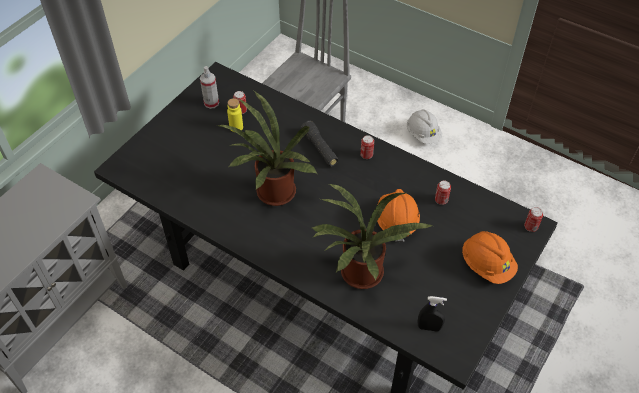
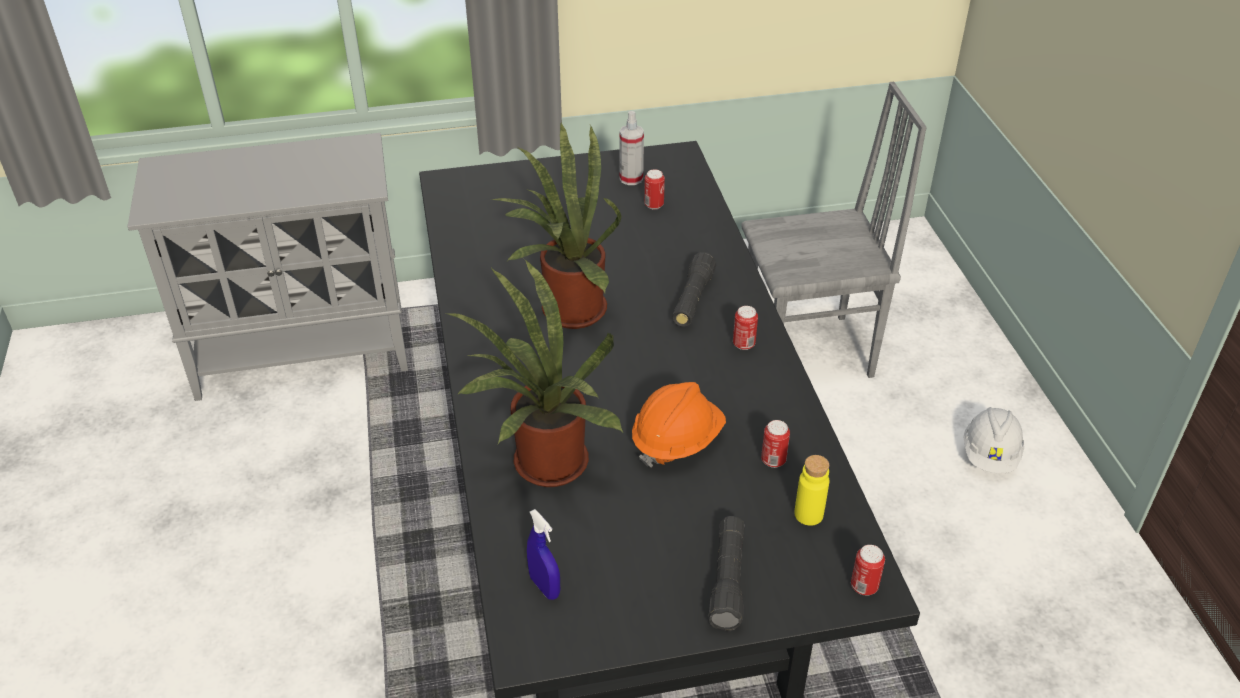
camera: 45 degrees right, 10 degrees down
yellow bottle [227,98,243,132] -> yellow bottle moved to [794,455,829,526]
black spray bottle [417,296,447,331] -> blue spray bottle [527,509,560,600]
orange hard hat [462,231,518,284] -> black flashlight [708,516,745,631]

